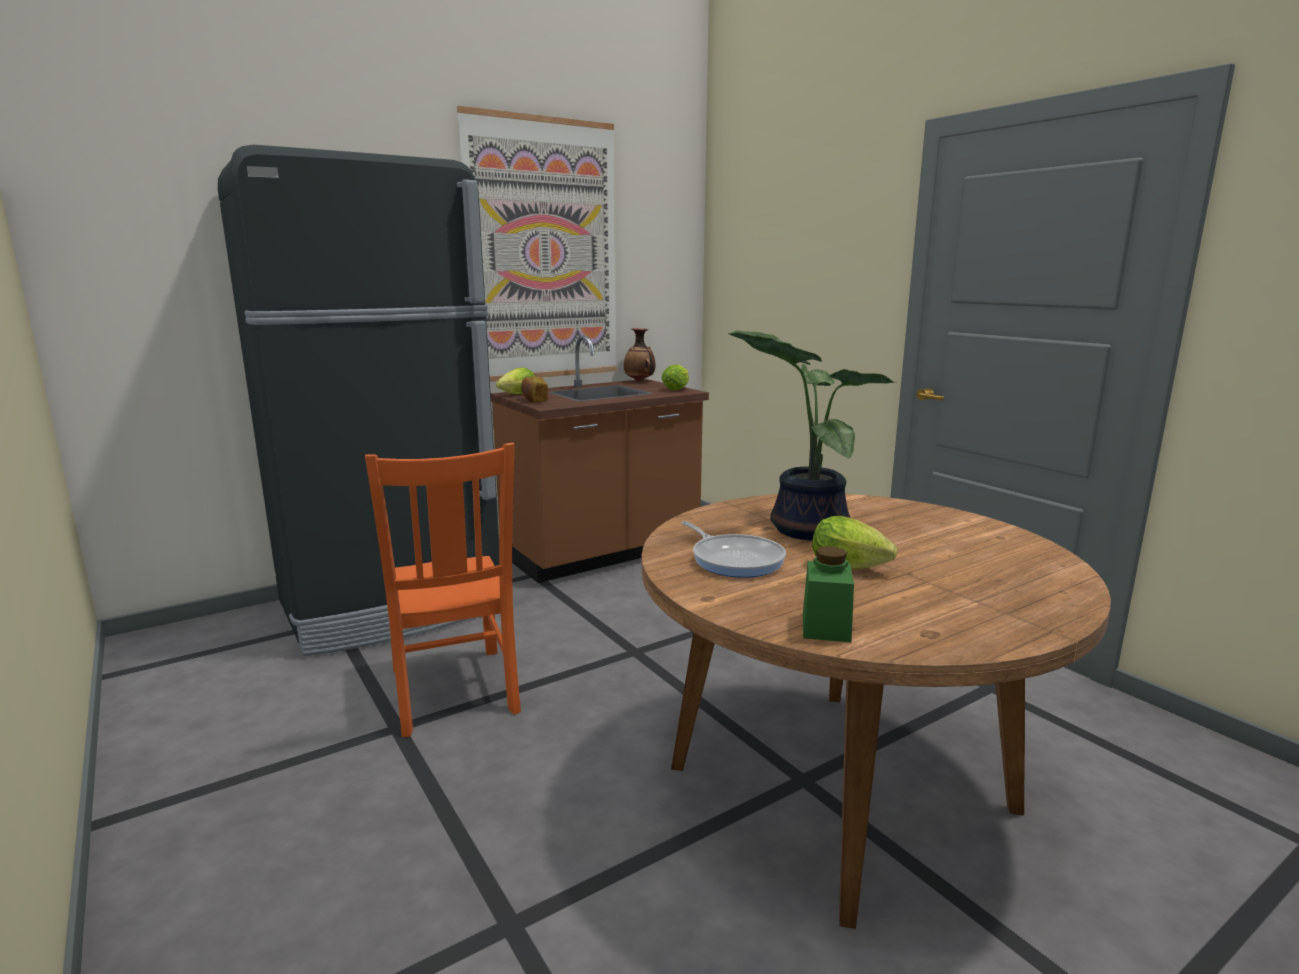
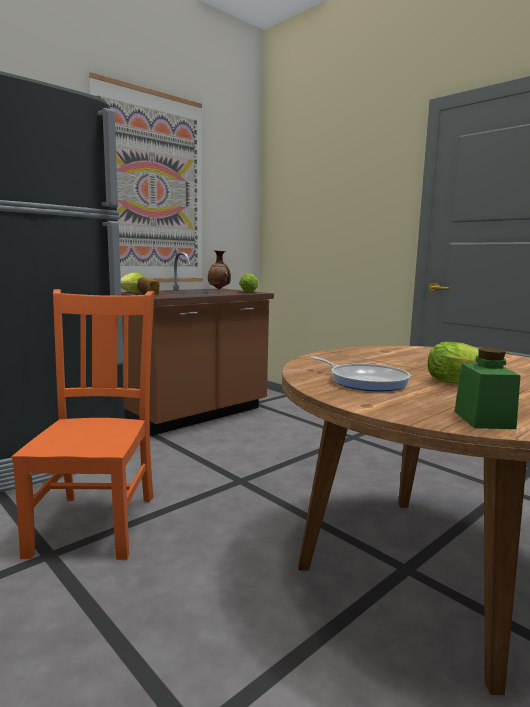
camera: 10 degrees left, 5 degrees down
orange chair [365,443,521,737] -> orange chair turned 150 degrees counterclockwise [12,289,154,560]
potted plant [728,330,896,541] -> none

